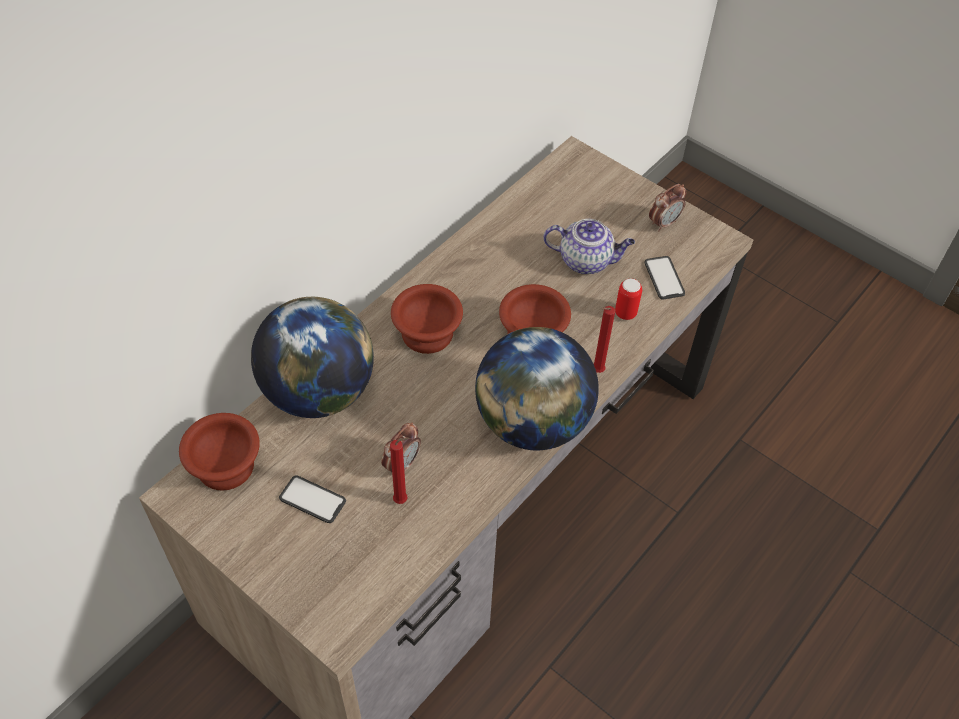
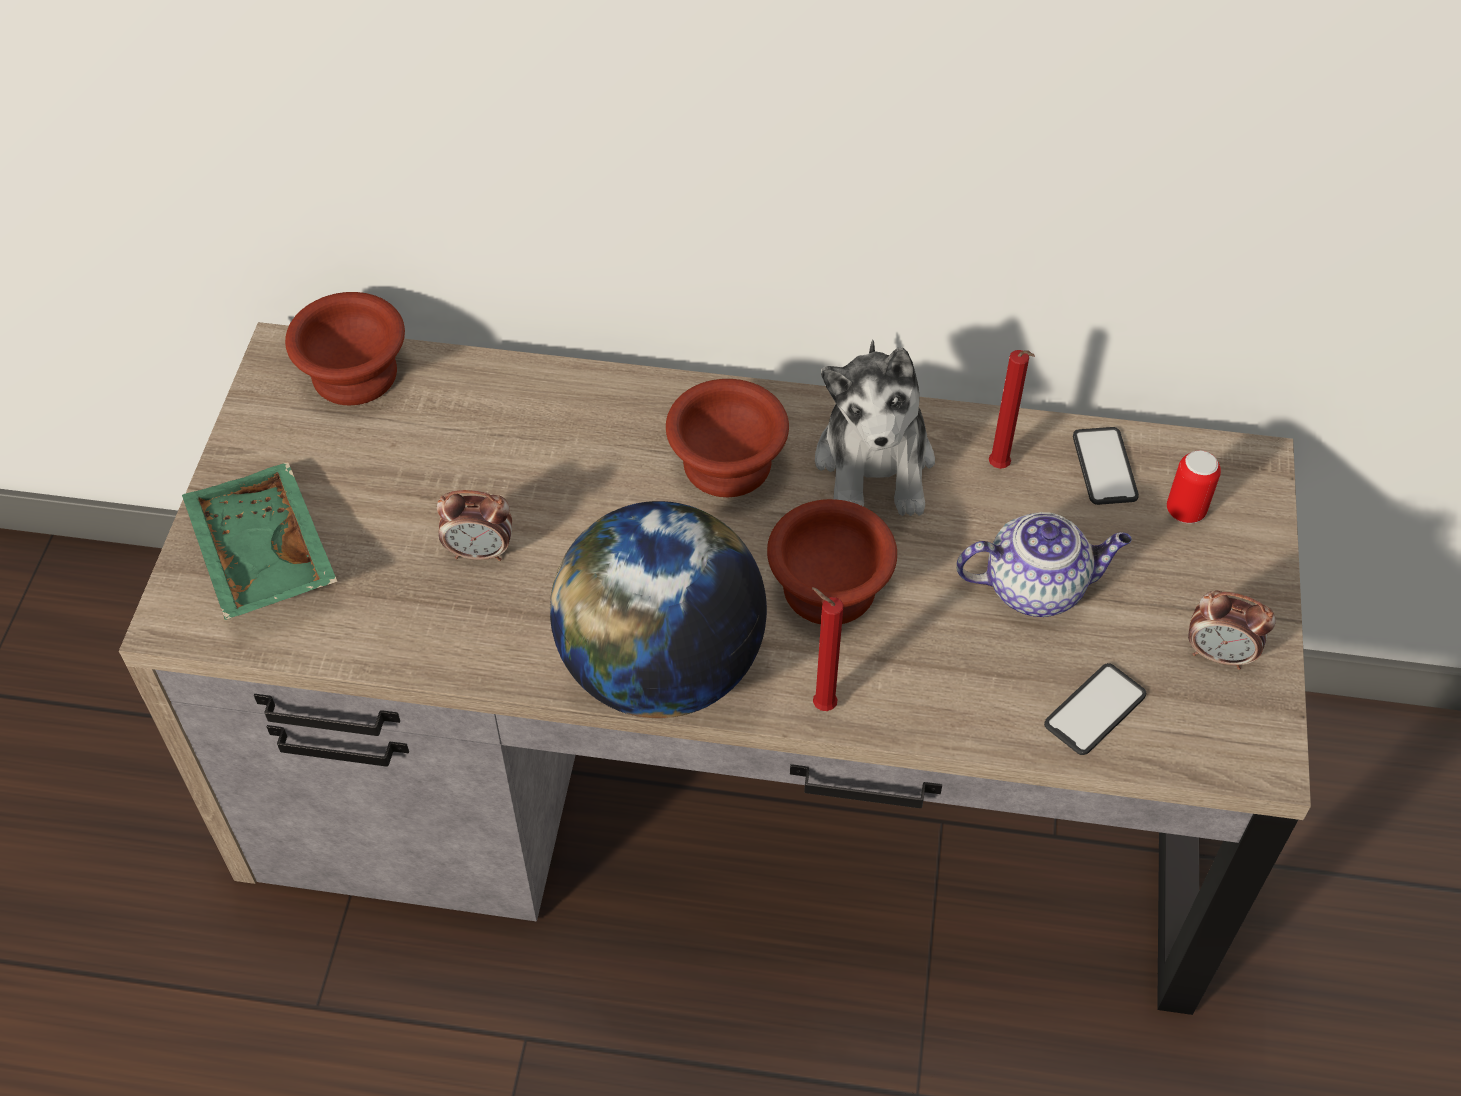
camera: 60 degrees right, 0 degrees up
globe [251,297,374,418] -> none
phone [279,476,346,523] -> phone moved to [1073,427,1139,505]
red candle [390,438,409,504] -> red candle moved to [989,350,1035,469]
teapot [543,219,635,274] -> teapot turned 75 degrees counterclockwise [956,512,1132,617]
can [615,278,642,320] -> can moved to [1167,450,1221,524]
none -> green tray [182,462,338,620]
none -> plush toy [815,340,935,516]

